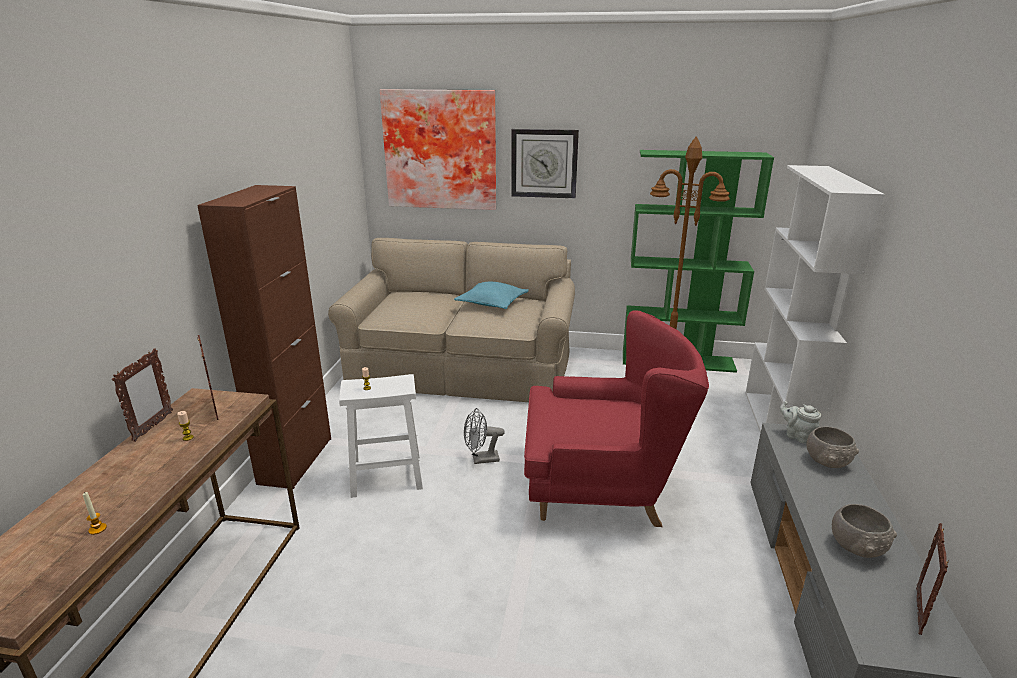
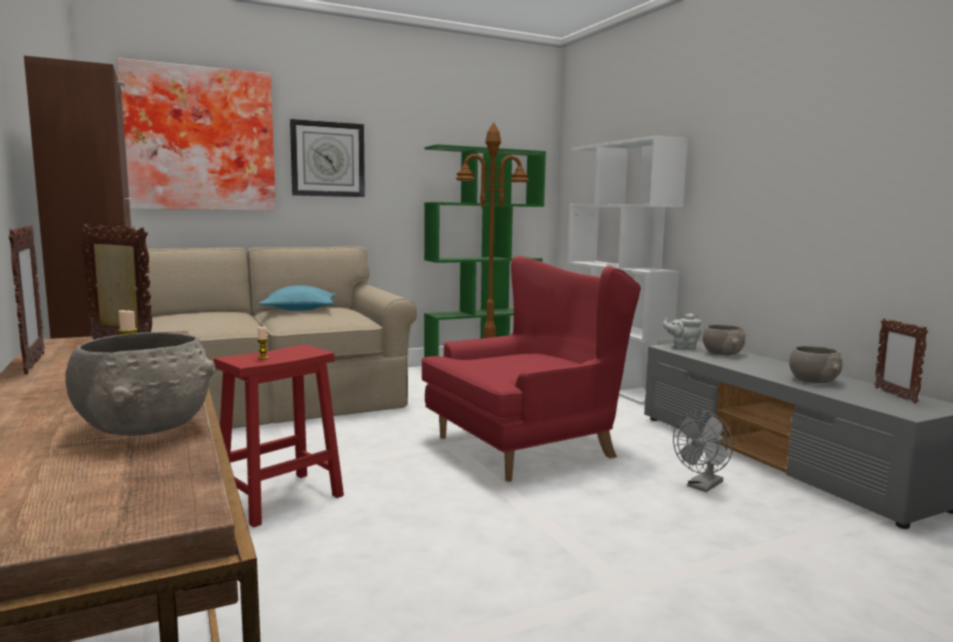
camera: 35 degrees left, 15 degrees down
candle [83,492,107,535] -> grey bowl [66,332,216,436]
white stool [339,374,423,498] -> red stool [214,345,344,528]
grey fan [464,408,505,464] -> grey fan moved to [673,410,733,492]

